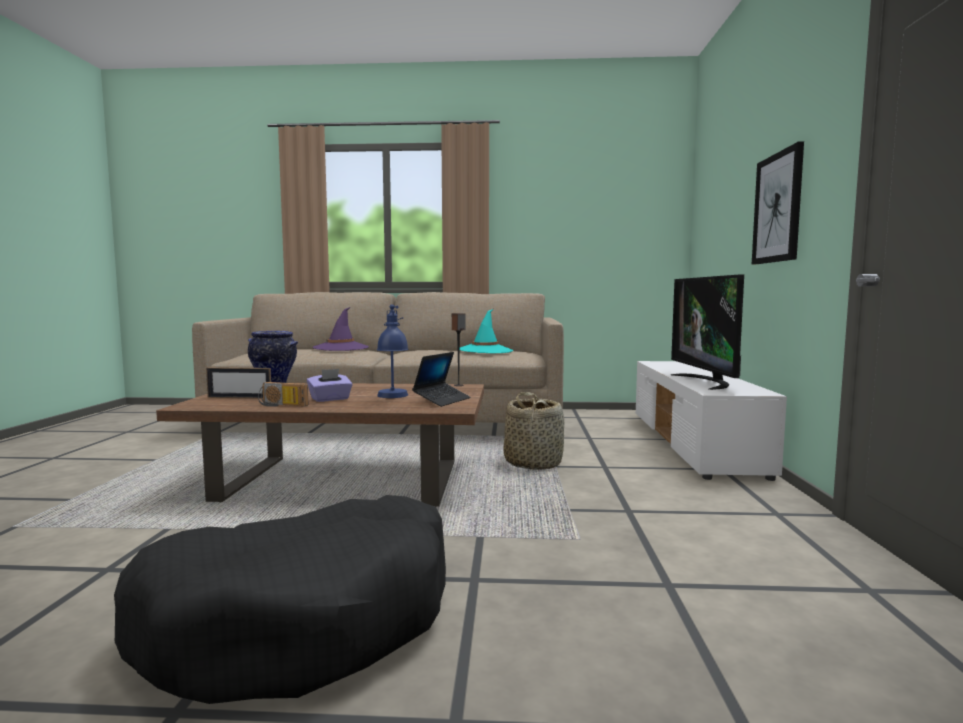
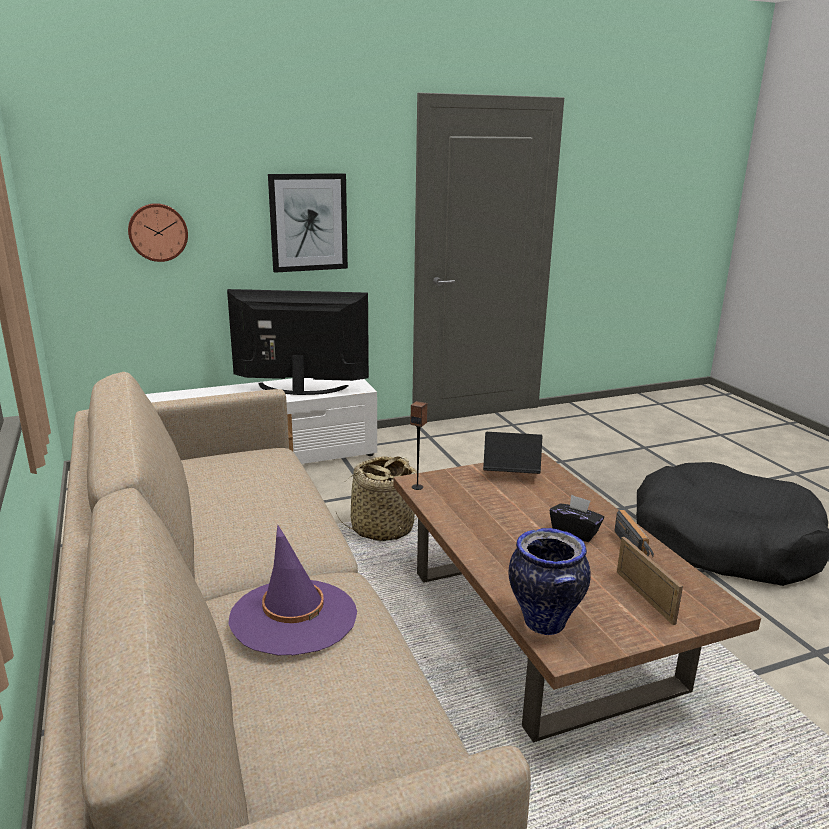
camera: 115 degrees left, 15 degrees up
purple tissue box [307,369,353,402] -> black tissue box [550,494,604,542]
blue table lamp [377,304,409,398] -> none
turquoise hat [460,309,513,353] -> none
television [670,274,744,390] -> television turned 150 degrees counterclockwise [227,289,369,395]
none -> wall clock [128,203,188,262]

